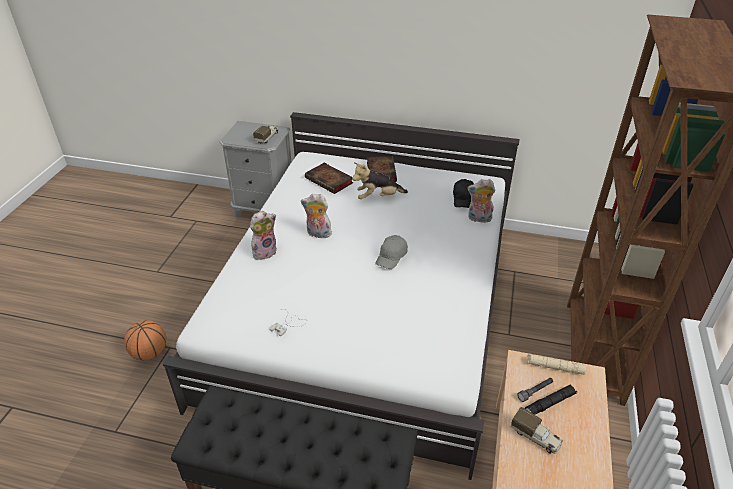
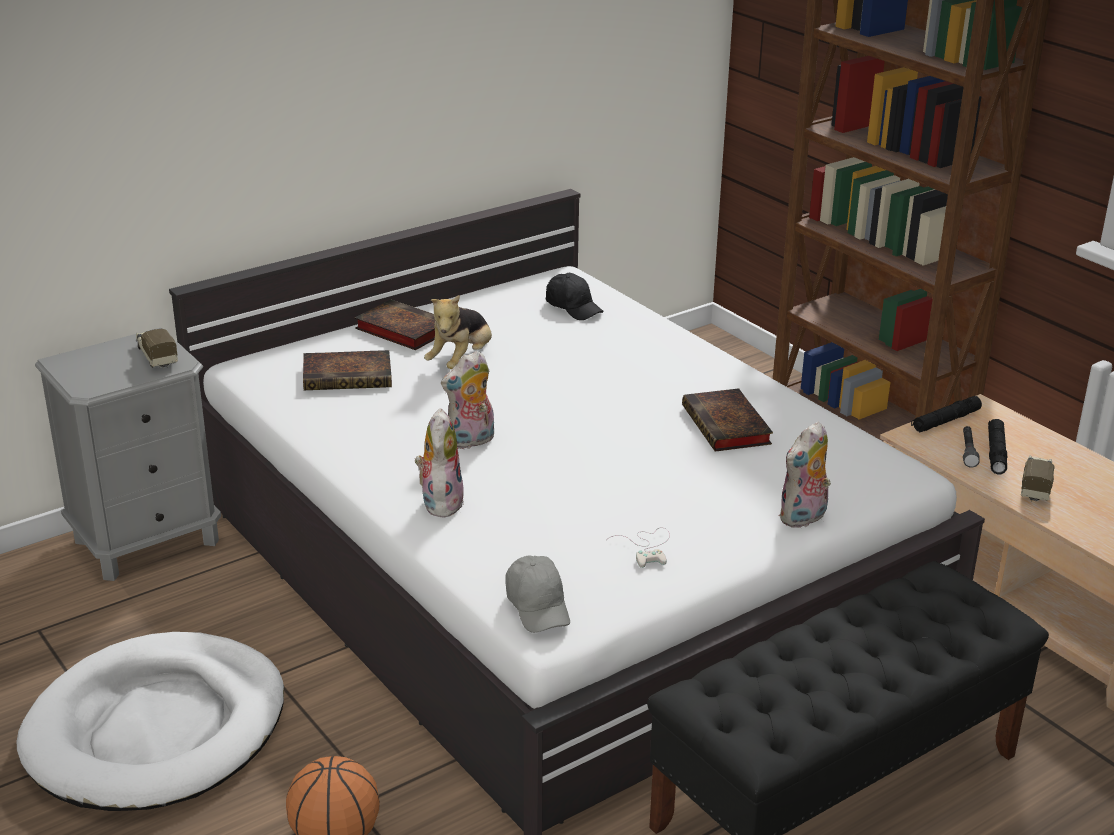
camera: 50 degrees left, 10 degrees down
grey cap [375,235,408,269] -> grey cap moved to [505,555,570,633]
plush toy [467,179,495,223] -> plush toy moved to [779,421,831,528]
toy truck [511,407,563,454] -> toy truck turned 60 degrees counterclockwise [1021,455,1055,502]
beige flashlight [527,354,586,375] -> black flashlight [911,396,982,432]
none -> white dog bed [17,632,284,811]
none -> book [682,388,773,452]

